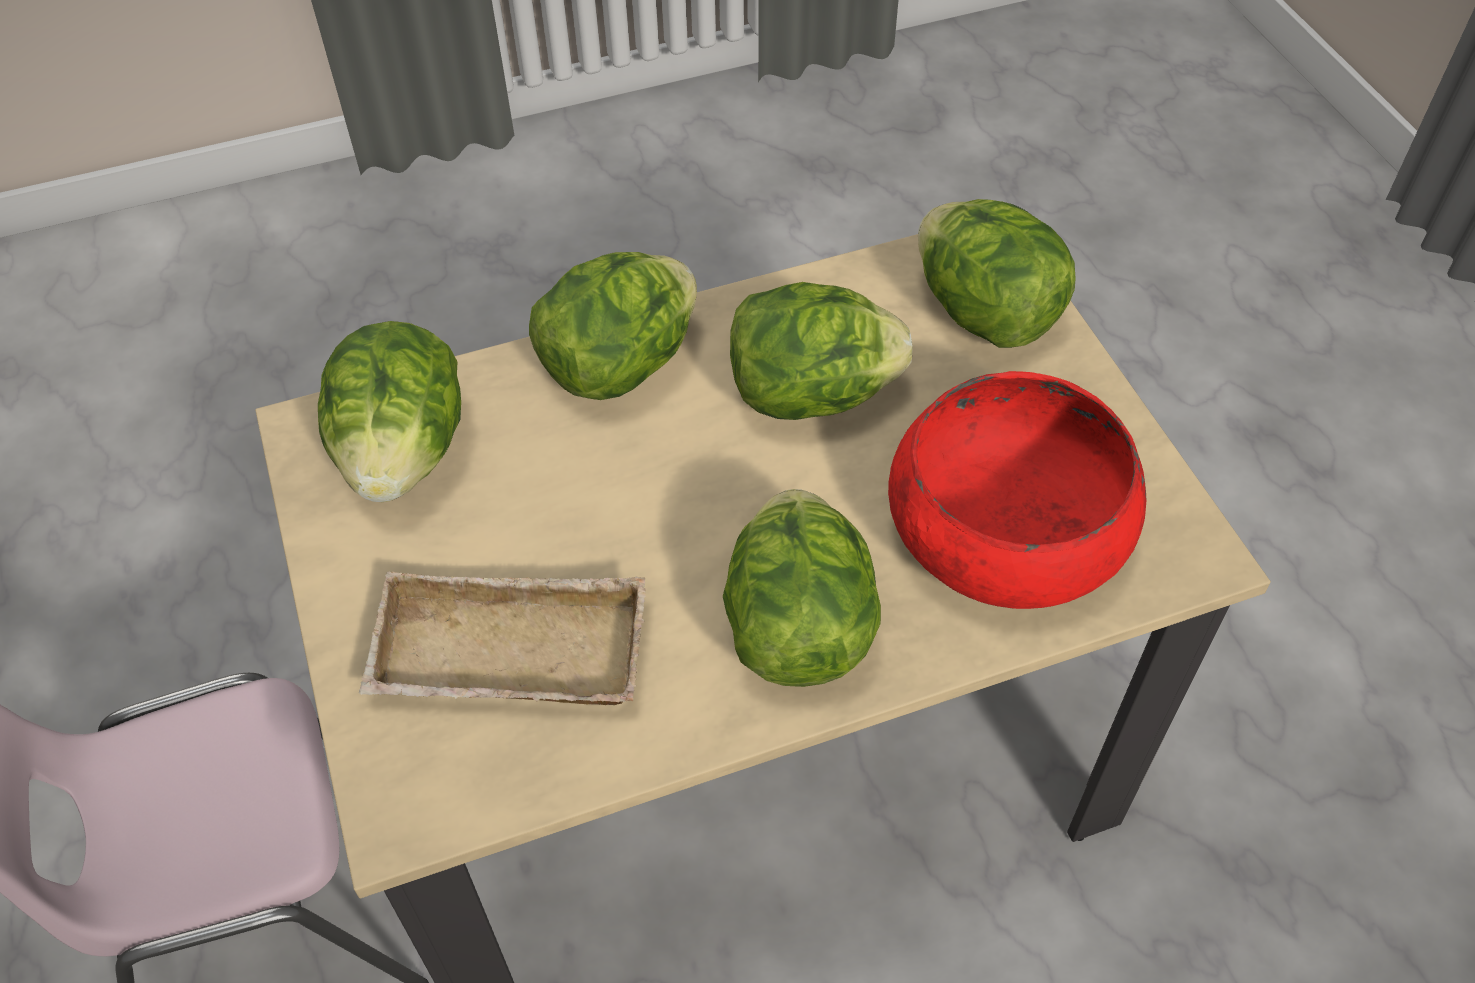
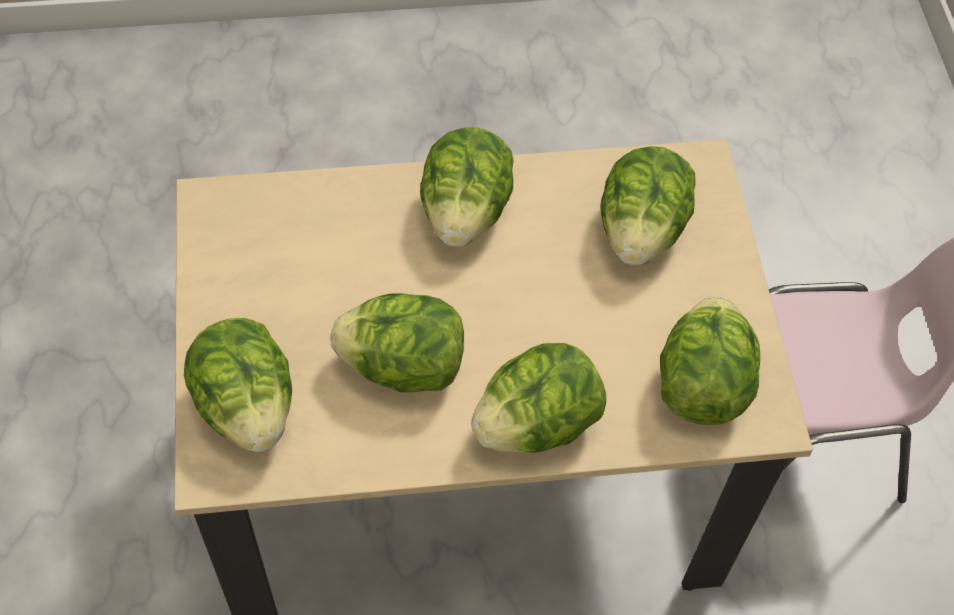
camera: 170 degrees left, 5 degrees up
beige tray [359,571,646,705] -> lettuce [600,146,696,265]
red bowl [888,371,1146,609] -> none

